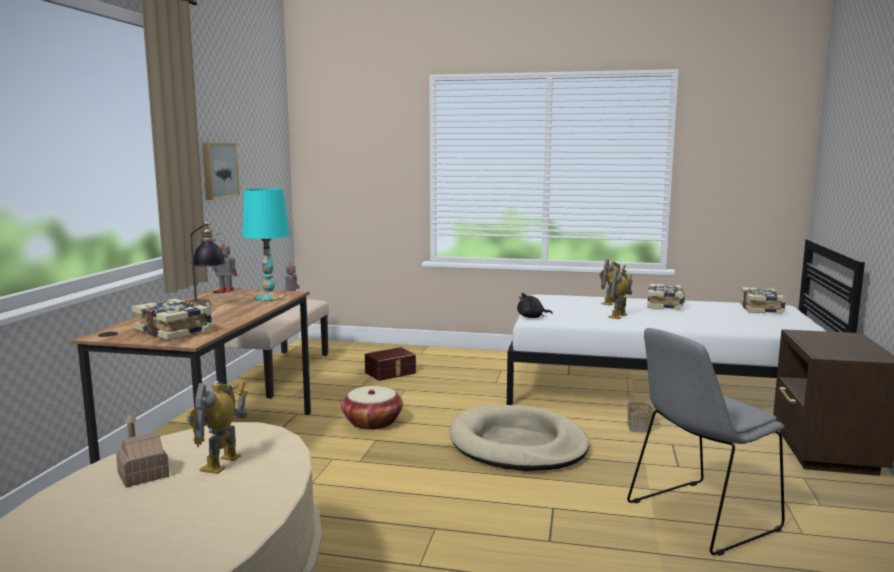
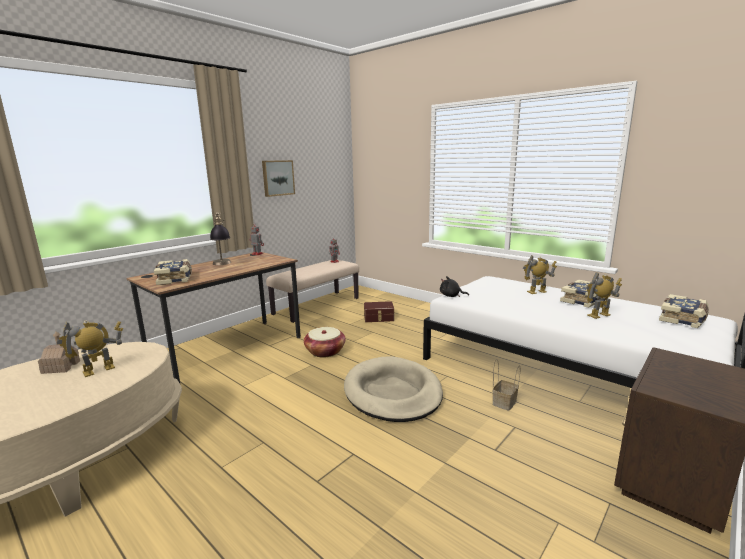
camera: 30 degrees right, 5 degrees up
turquoise table lamp [242,188,290,301] -> none
toy robot [608,269,633,319] -> toy robot moved to [586,272,622,319]
grey chair [627,328,785,556] -> none

